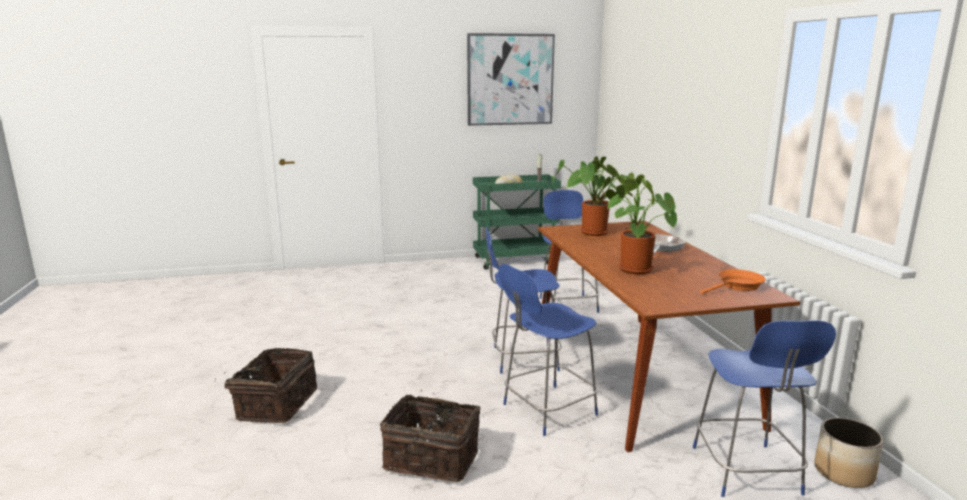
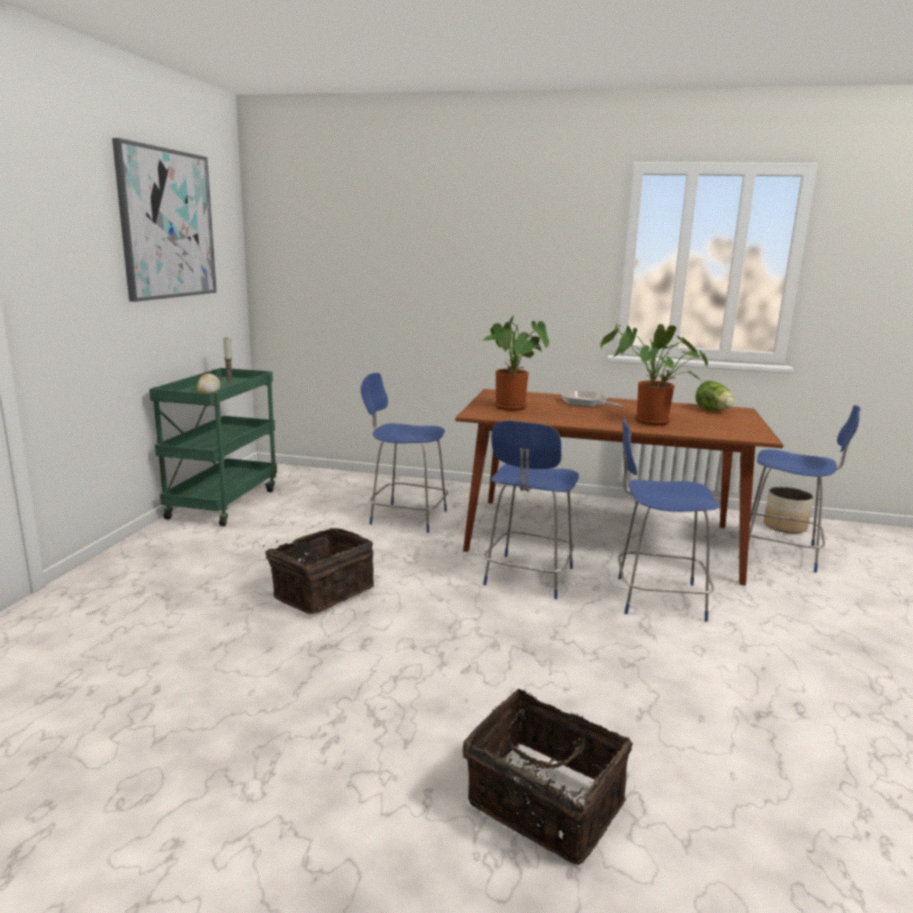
camera: 65 degrees left, 0 degrees up
basket [380,390,481,482] -> basket moved to [263,528,374,614]
blue chair [498,264,598,436] -> blue chair turned 105 degrees clockwise [618,418,719,622]
orange frying pan [701,269,766,294] -> lettuce [696,381,734,411]

